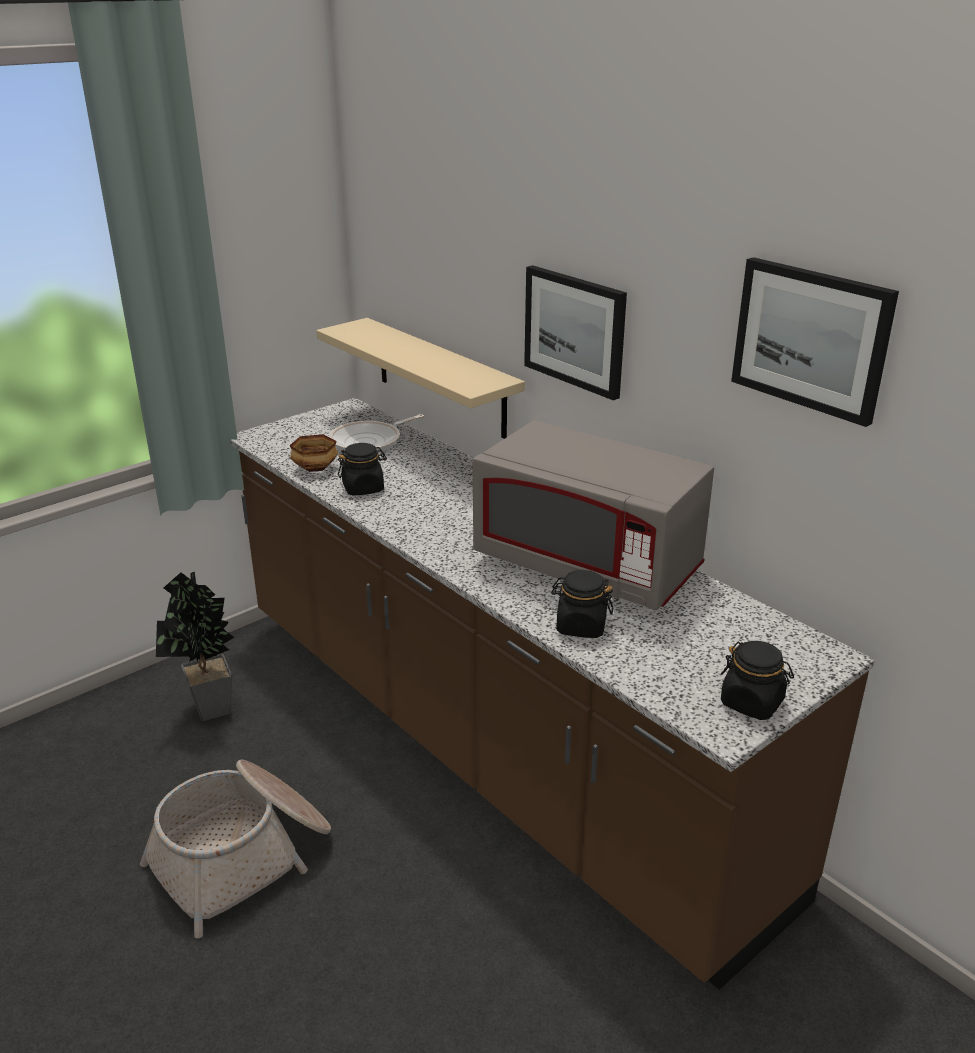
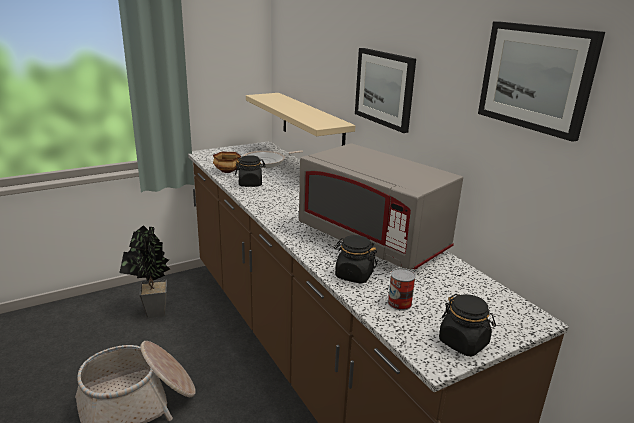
camera: 10 degrees right, 5 degrees down
none -> can [388,268,416,310]

